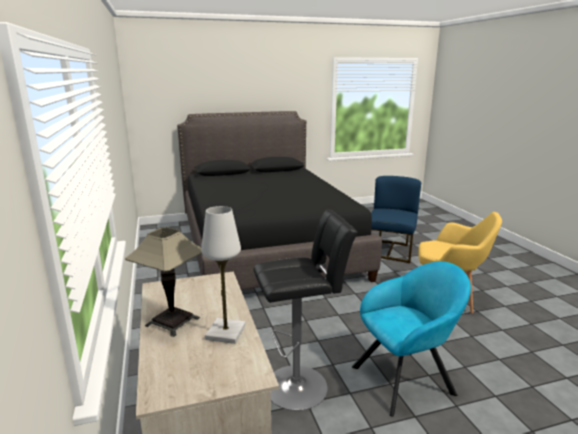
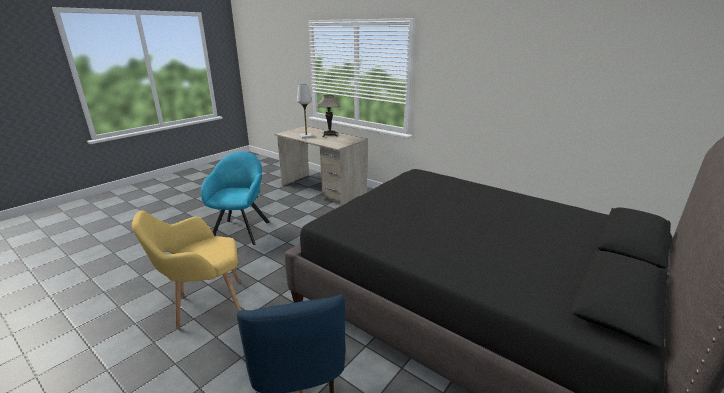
camera: 145 degrees right, 5 degrees up
black stool [254,209,358,411] -> none
turquoise armchair [352,261,471,417] -> turquoise armchair turned 150 degrees clockwise [201,151,270,245]

